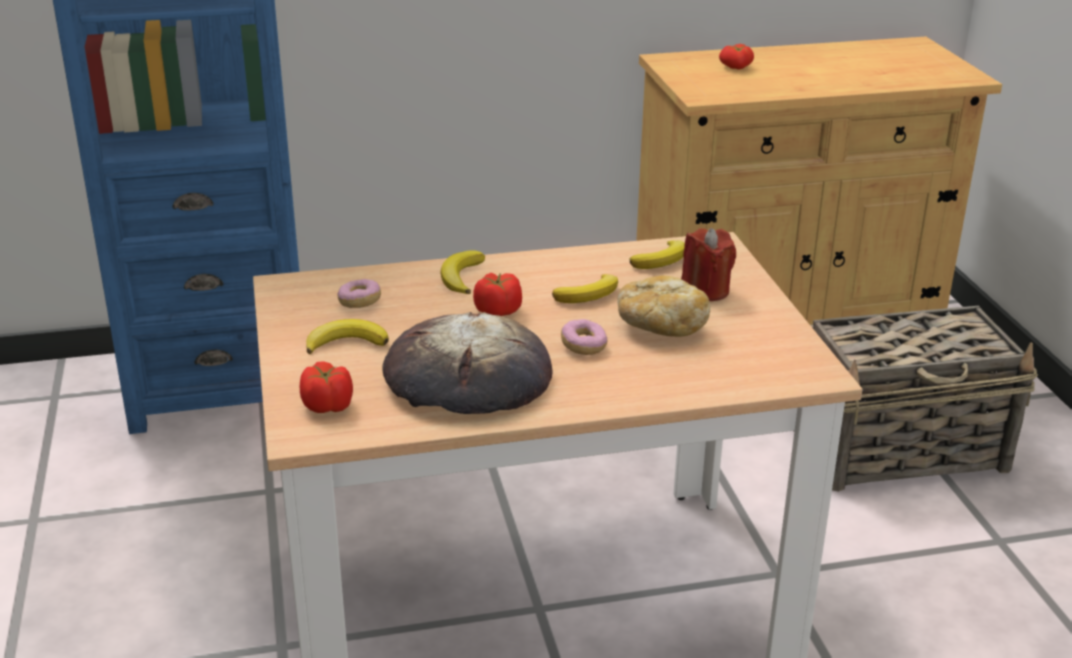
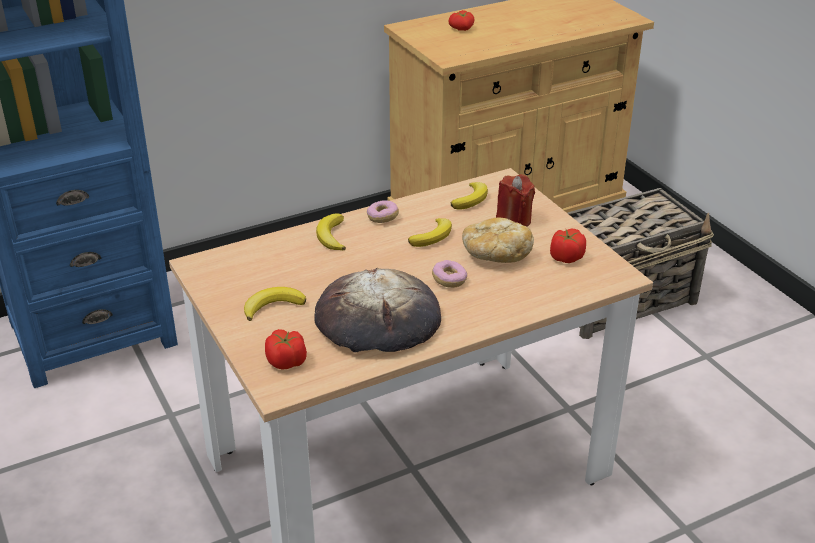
camera: 15 degrees left, 5 degrees up
donut [338,279,381,308] -> donut moved to [367,200,399,223]
tomato [473,273,522,316] -> tomato moved to [550,229,586,263]

